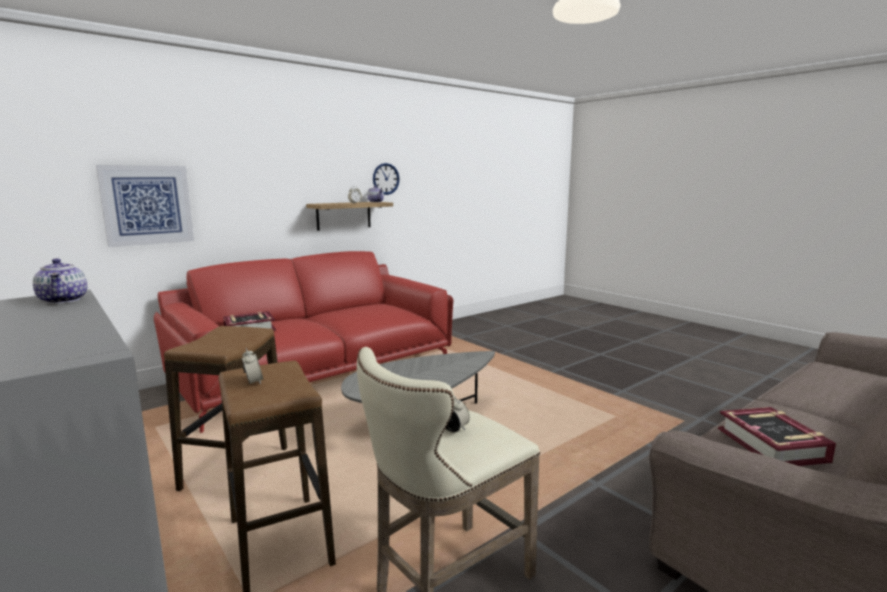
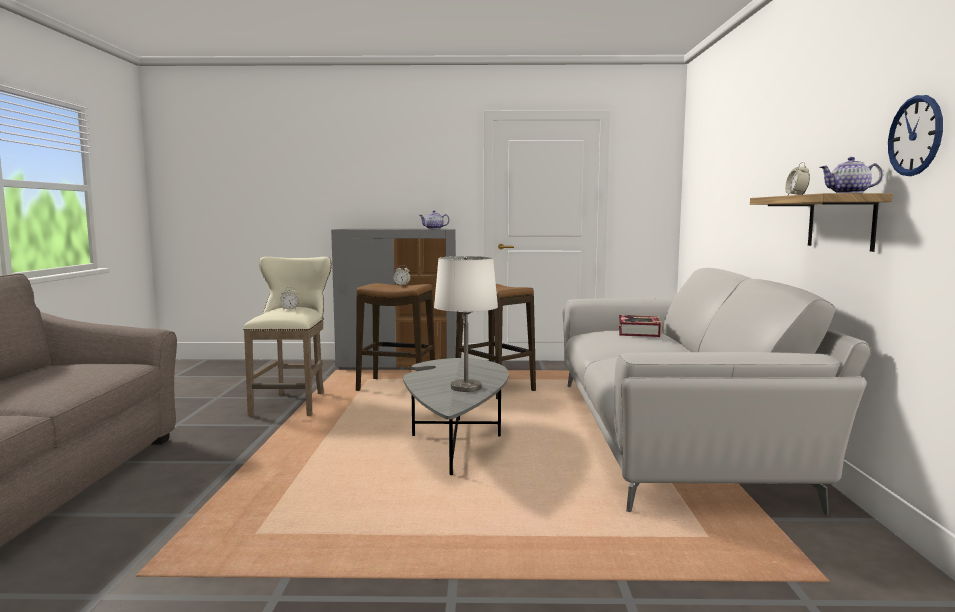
camera: 130 degrees right, 5 degrees down
picture [96,165,194,247] -> none
red sofa [154,251,453,433] -> grey sofa [563,268,871,515]
book [718,407,836,466] -> none
none -> white table lamp [434,256,498,392]

